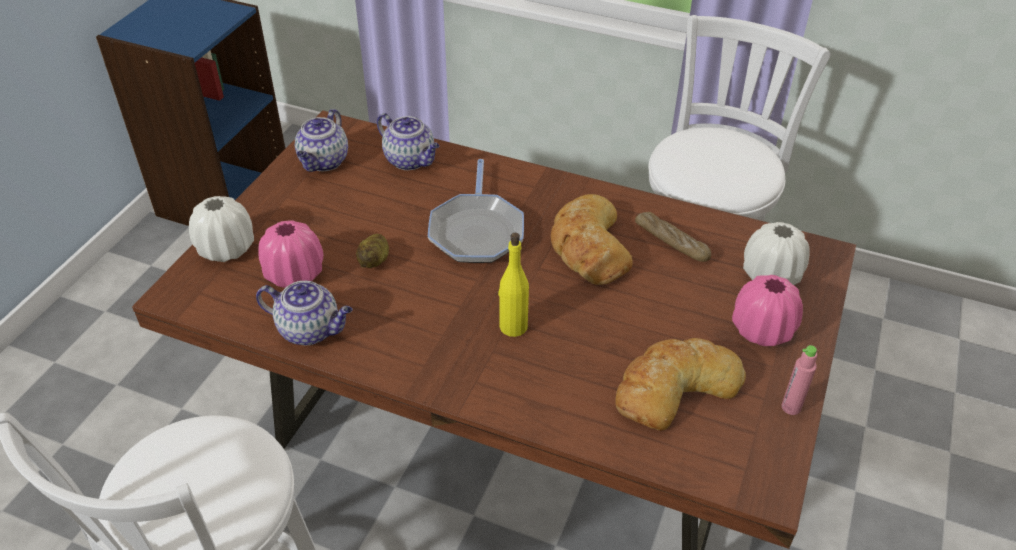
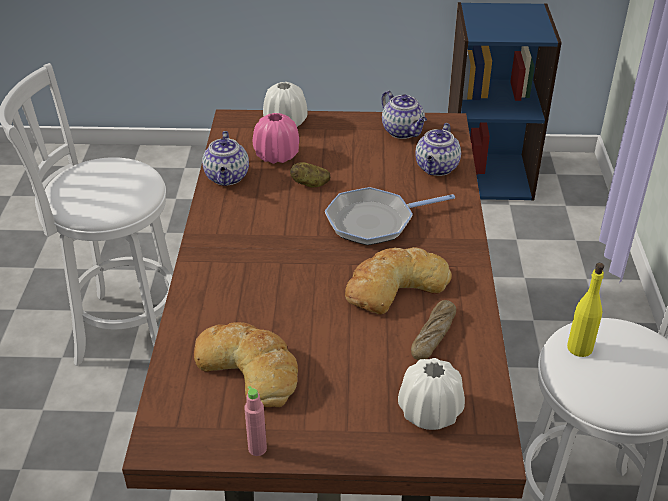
camera: 70 degrees right, 5 degrees down
teapot [295,109,348,172] -> teapot turned 120 degrees counterclockwise [382,91,427,139]
yellow bottle [498,233,529,337] -> yellow bottle moved to [567,263,604,357]
pink vase [732,275,803,346] -> none

